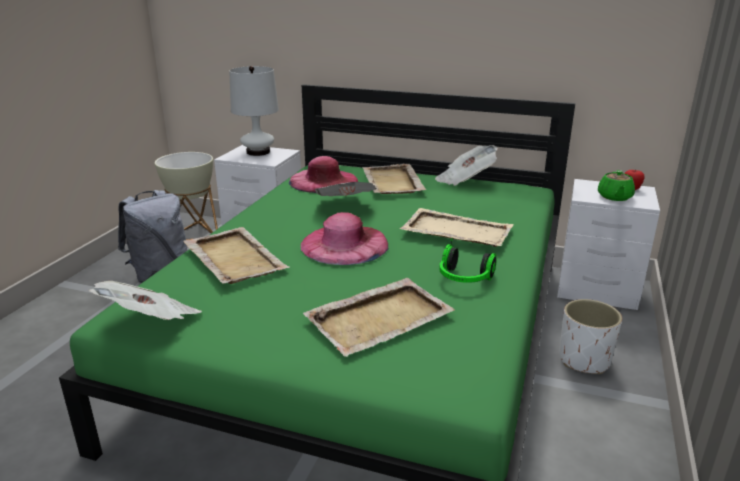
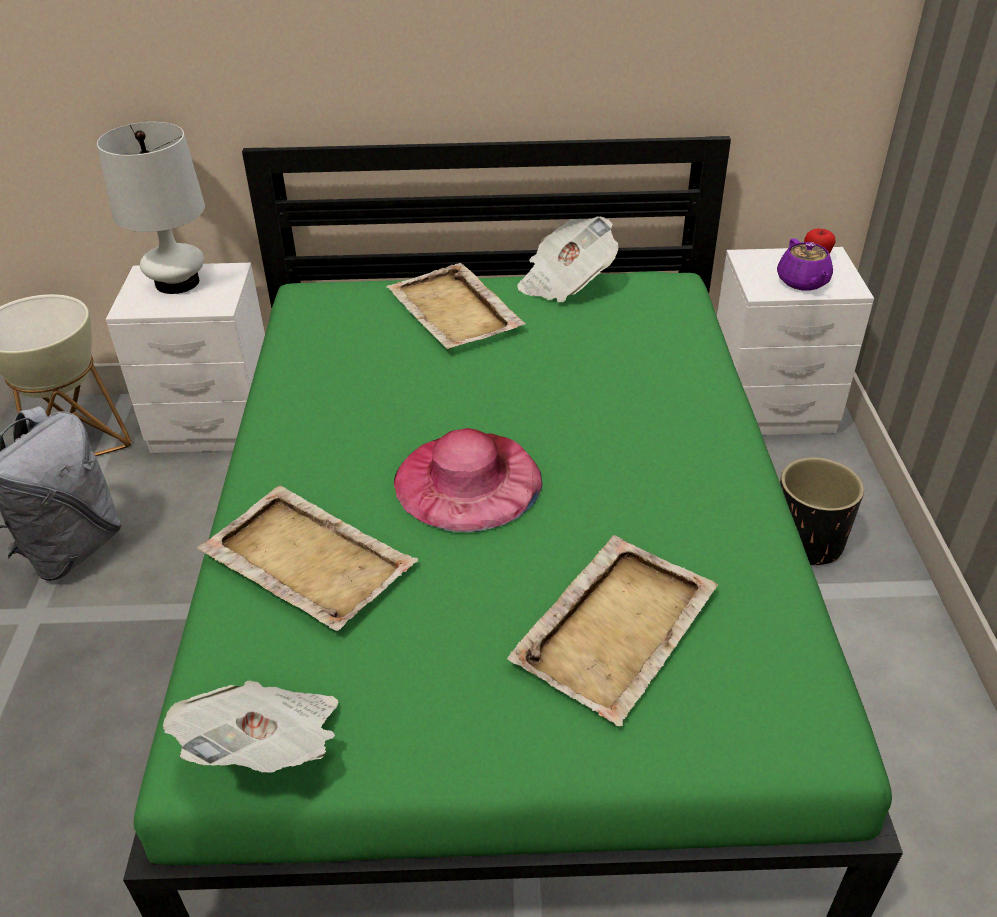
camera: 20 degrees left, 15 degrees up
pink hat [289,156,358,193] -> none
newspaper [315,182,377,196] -> none
beige tray [400,208,514,247] -> none
headphones [439,238,497,283] -> none
white planter [559,299,622,374] -> black planter [780,457,864,565]
green teapot [598,170,635,201] -> purple teapot [777,238,833,291]

